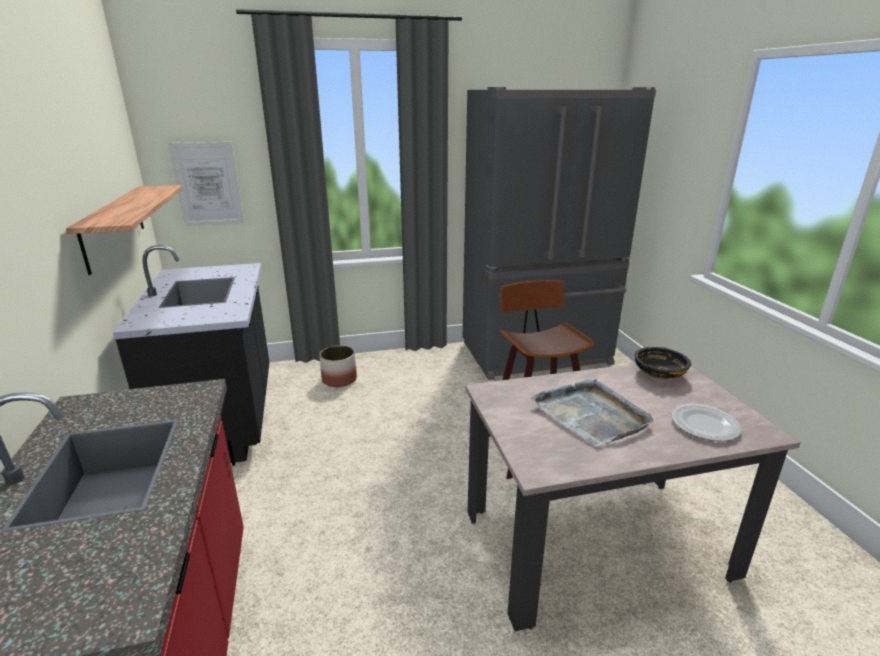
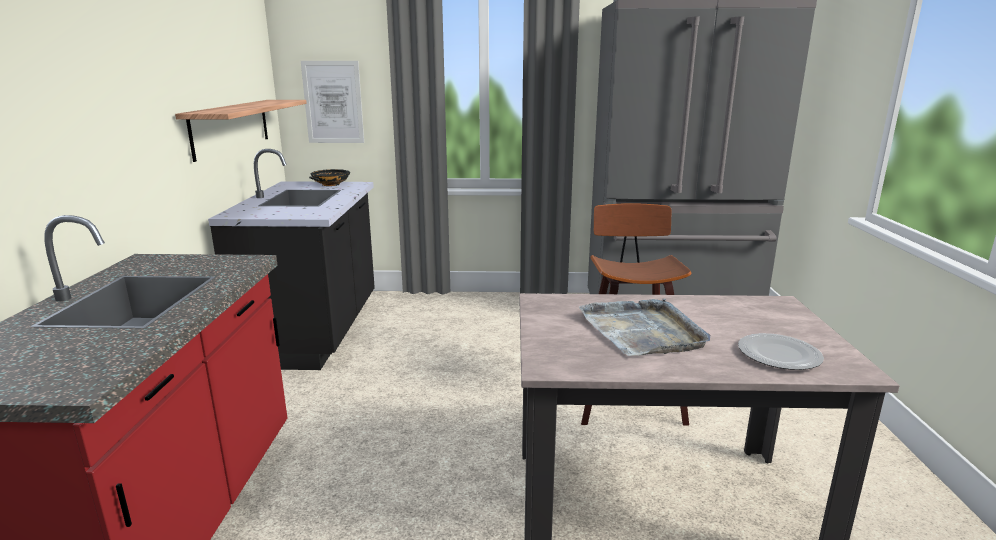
camera: 15 degrees right, 5 degrees down
planter [319,345,357,387] -> none
black bowl [634,347,691,380] -> black bowl moved to [309,169,350,186]

